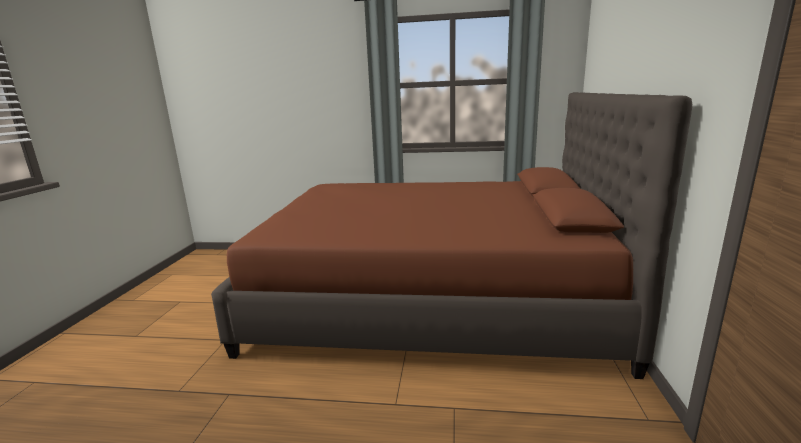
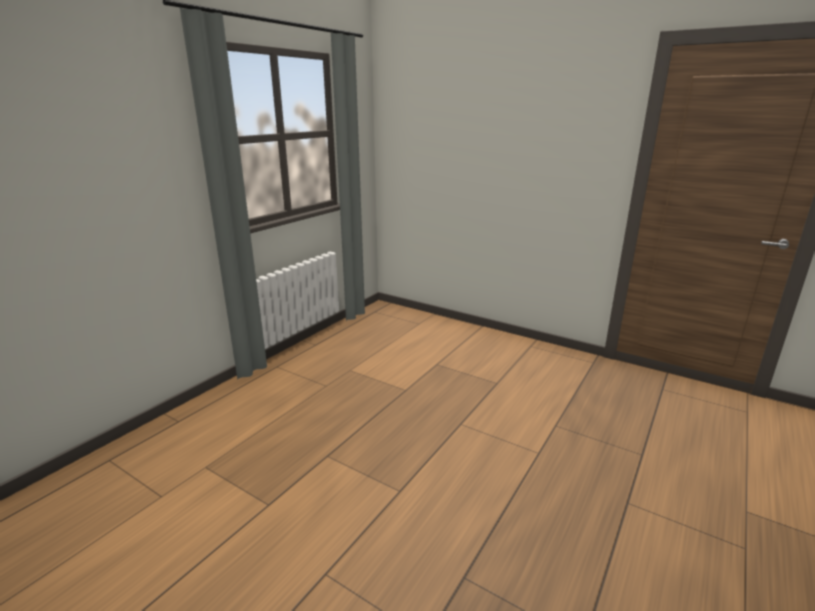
camera: 65 degrees left, 5 degrees up
brown bed [211,92,692,379] -> none

